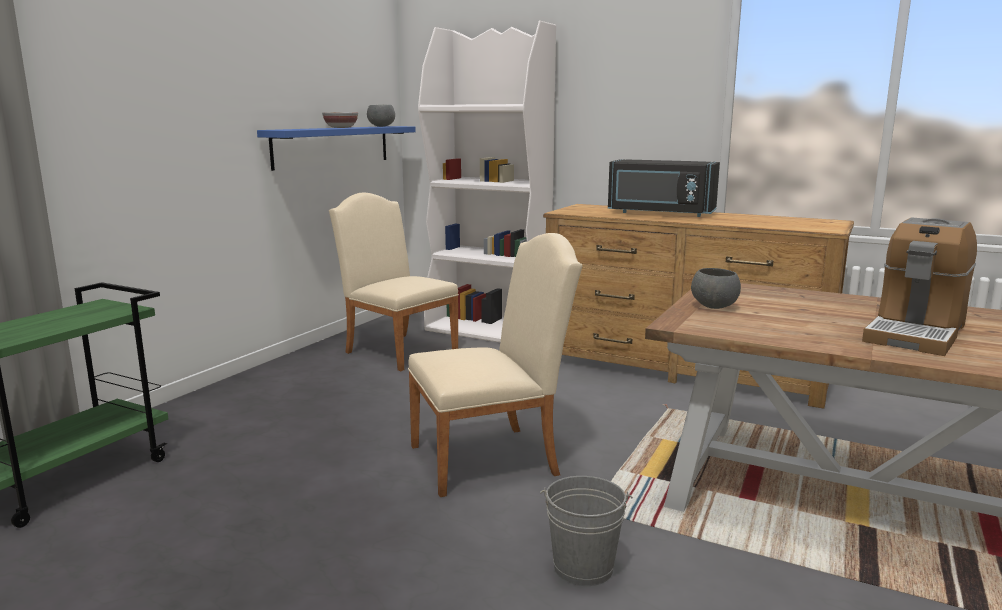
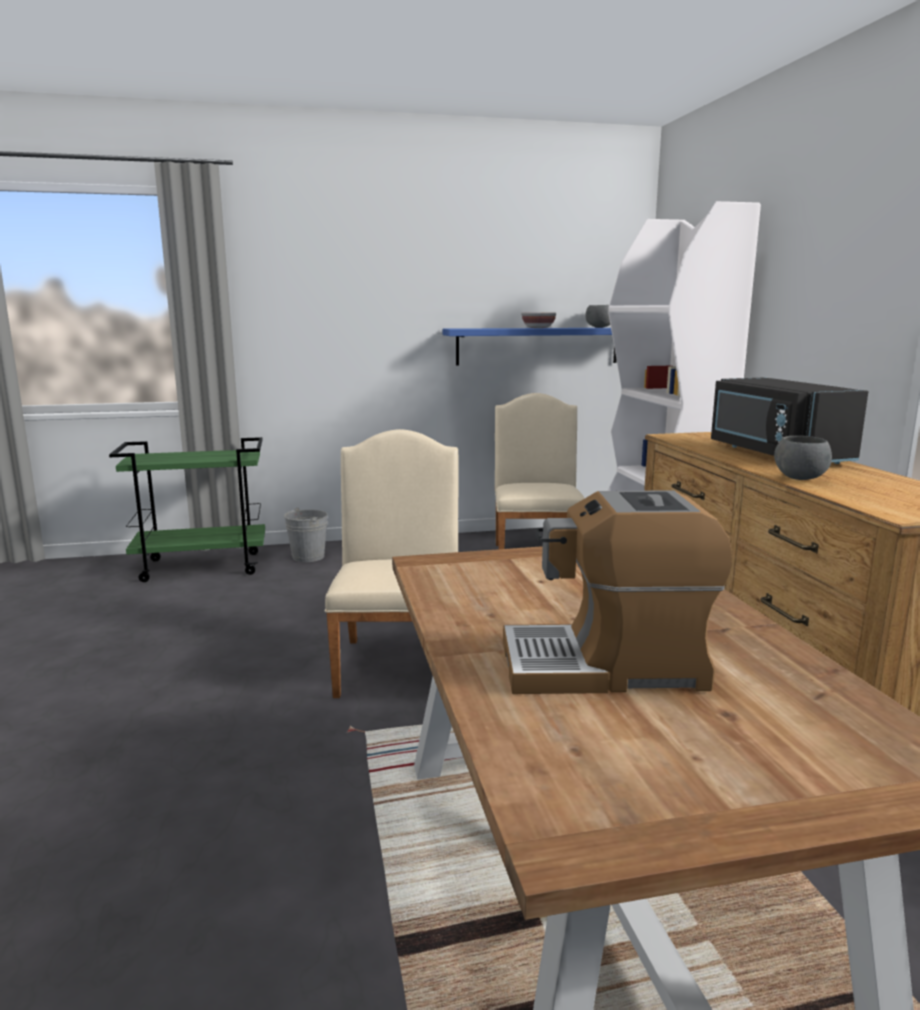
camera: 50 degrees right, 0 degrees up
beige chair [408,233,583,497] -> beige chair turned 120 degrees counterclockwise [325,429,458,698]
grey bucket [540,476,633,586] -> grey bucket moved to [284,507,328,562]
grey bowl [691,268,741,309] -> grey bowl moved to [774,436,832,480]

